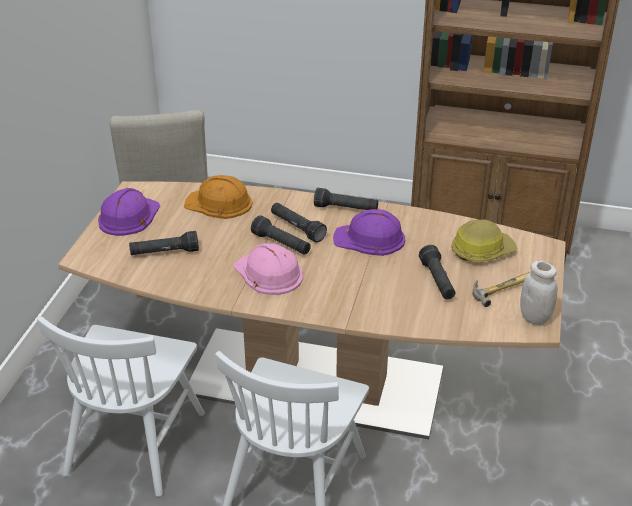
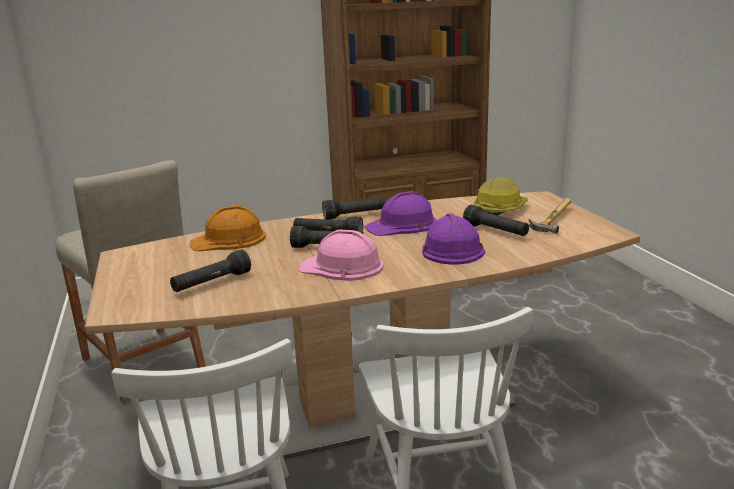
camera: 30 degrees left, 15 degrees down
purple hard hat [98,188,160,236] -> purple hard hat moved to [422,213,485,264]
white jar [520,260,558,325] -> none

